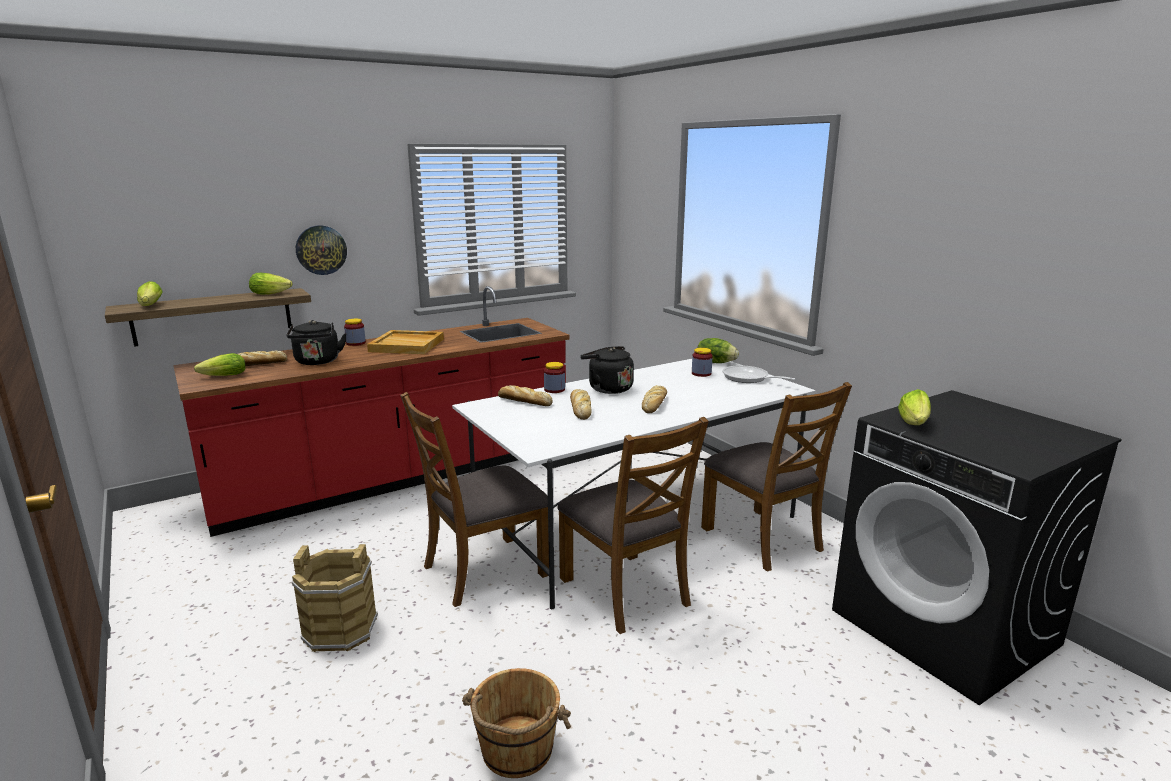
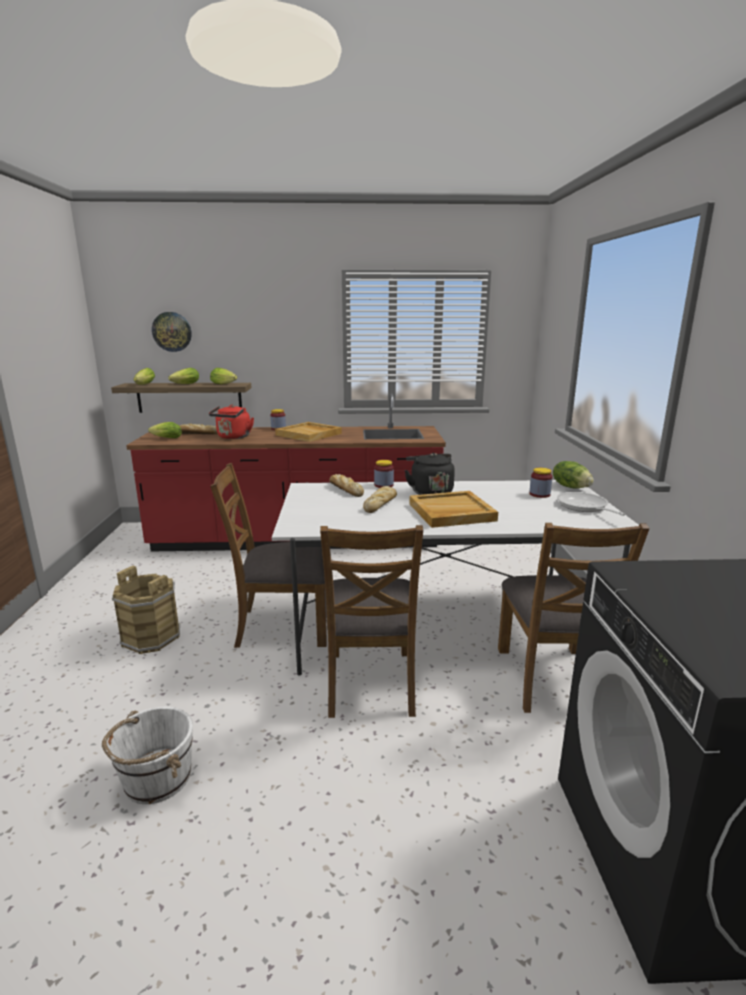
camera: 30 degrees right, 0 degrees up
black kettle [287,320,347,365] -> red kettle [209,405,254,439]
wall clock [296,225,347,275] -> wall clock moved to [152,312,192,352]
brown bucket [462,668,571,778] -> white bucket [102,707,193,804]
bread [642,385,667,413] -> beige tray [409,491,498,528]
lettuce [898,389,931,425] -> lettuce moved to [168,368,199,384]

